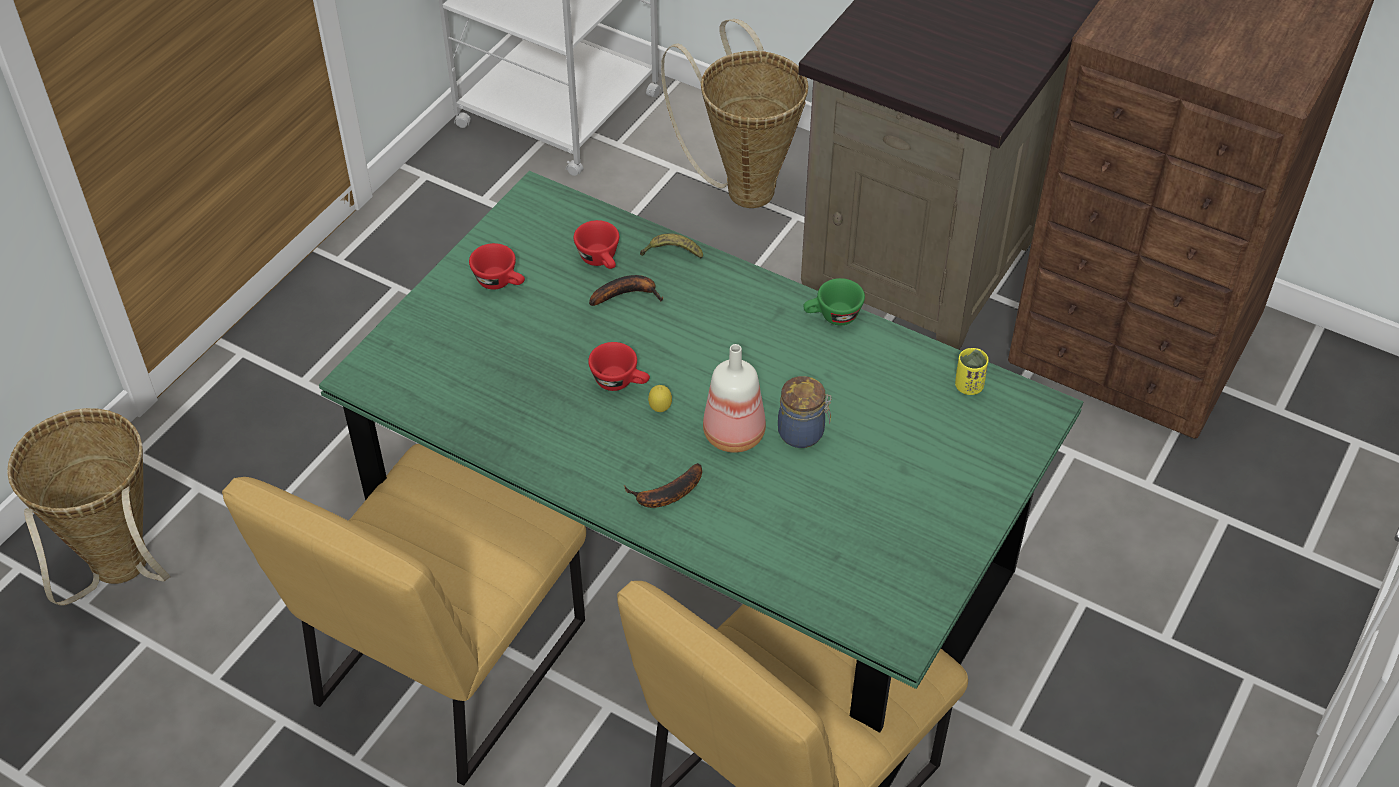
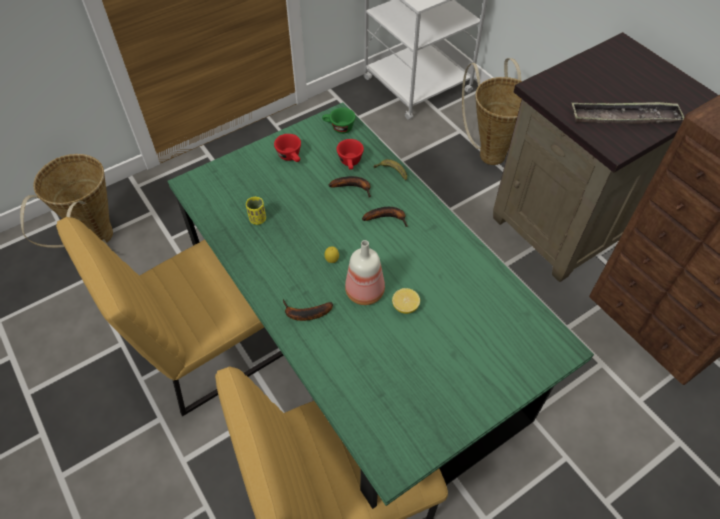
camera: 25 degrees right, 5 degrees up
red cup [588,342,650,391] -> none
jar [778,376,832,448] -> lemon [392,288,420,314]
green cup [803,278,865,325] -> green cup moved to [322,108,355,134]
yellow cup [955,348,989,395] -> yellow cup moved to [246,197,266,225]
none -> banana [362,207,408,227]
none -> tray [572,102,684,124]

